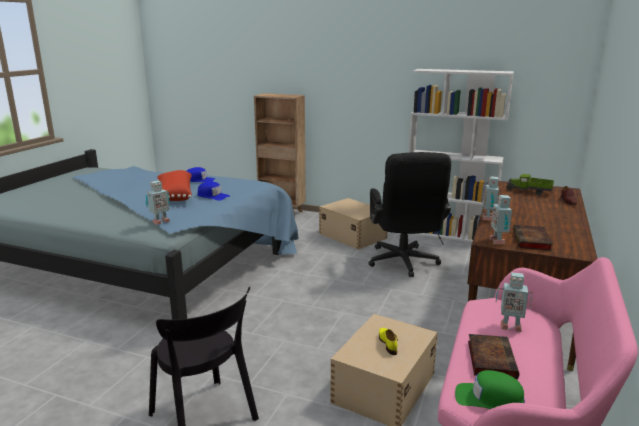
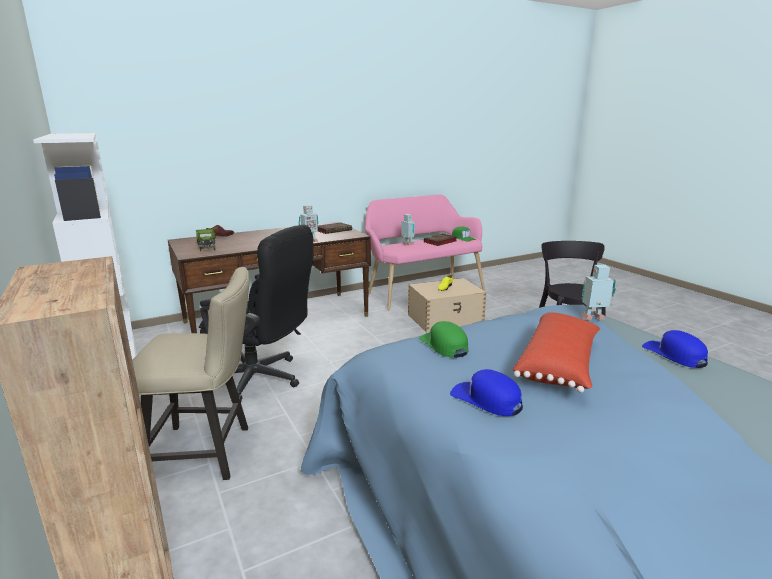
camera: 140 degrees left, 0 degrees up
blue cap [198,182,230,201] -> blue cap moved to [642,330,708,368]
beige storage box [319,198,387,250] -> beige chair [132,267,250,480]
black office chair [369,152,451,277] -> black office chair turned 75 degrees clockwise [199,225,314,402]
toy robot [490,195,512,244] -> none
none -> green cap [419,321,468,358]

